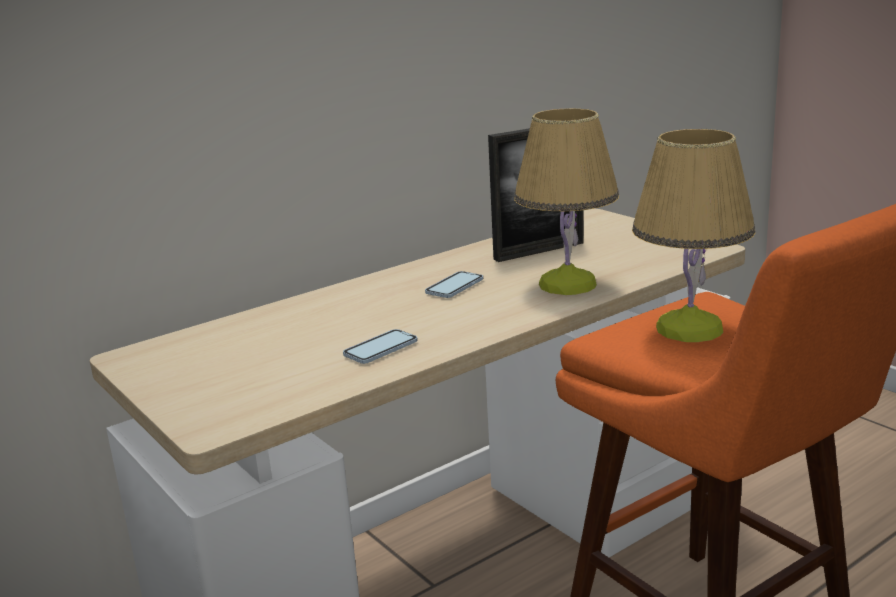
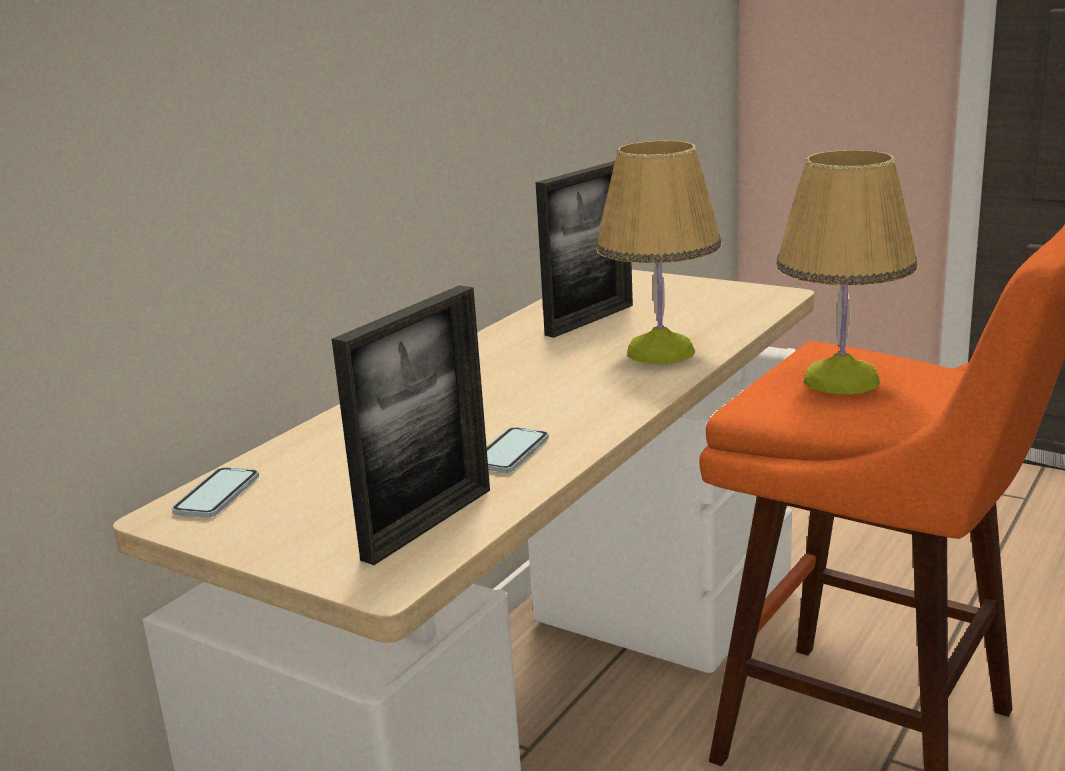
camera: 20 degrees left, 0 degrees up
phone [425,271,483,298] -> phone moved to [172,467,259,517]
none -> picture frame [332,285,490,565]

